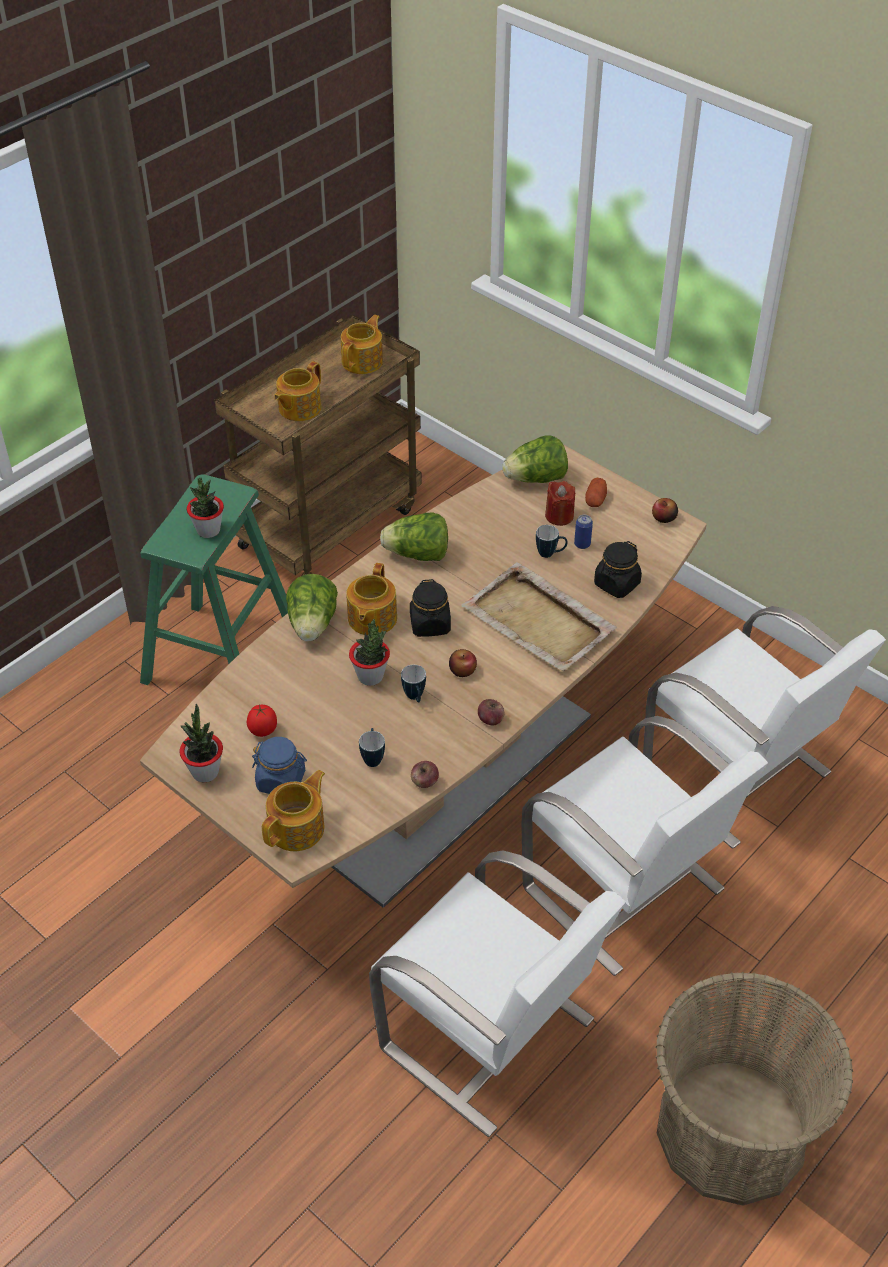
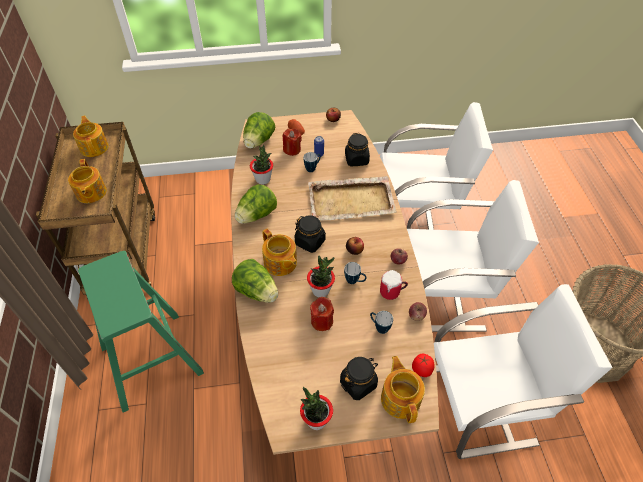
camera: 50 degrees left, 5 degrees up
potted plant [187,478,224,538] -> potted plant moved to [250,145,273,185]
tomato [247,704,277,737] -> tomato moved to [412,354,435,377]
blue jar [252,737,307,794] -> black jar [340,357,378,400]
none -> red candle [310,297,334,331]
none -> mug [380,270,408,300]

